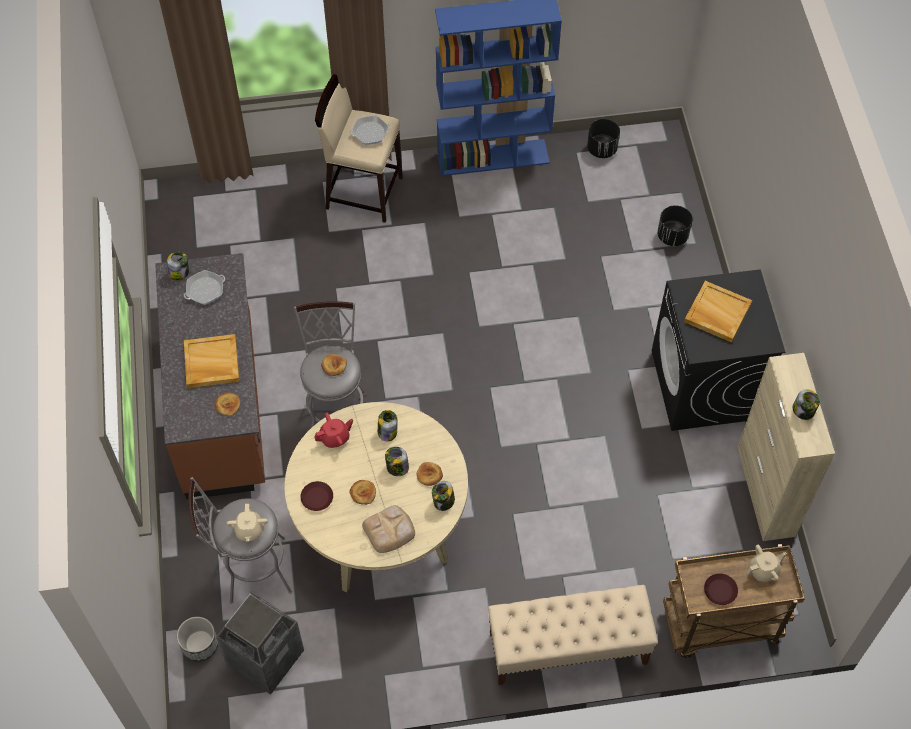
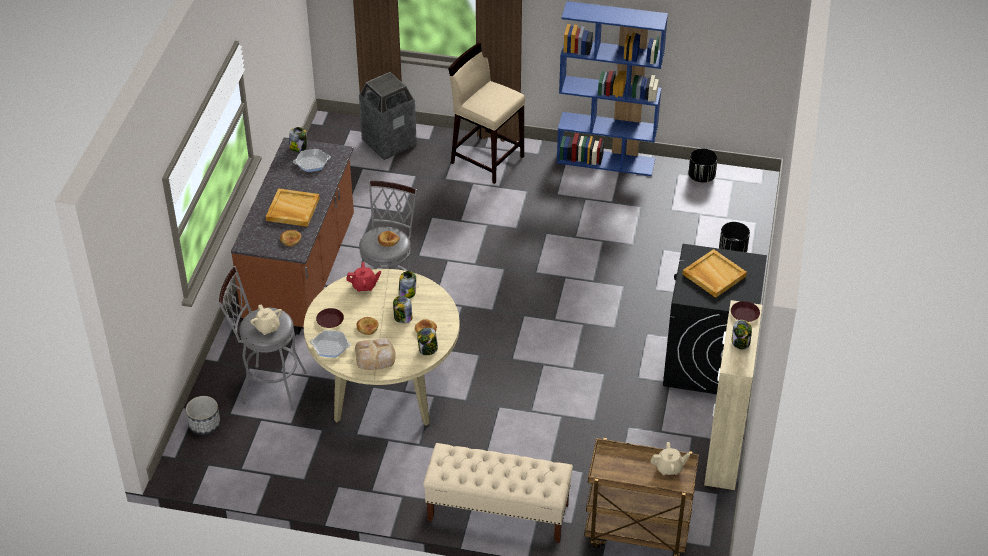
camera: 20 degrees right, 15 degrees down
trash can [216,592,304,695] -> trash can moved to [359,72,417,160]
beige teapot [227,504,268,542] -> beige teapot turned 45 degrees counterclockwise [250,304,282,335]
frying pan [349,115,391,145] -> frying pan moved to [310,330,351,358]
brown plate [704,573,738,605] -> brown plate moved to [731,301,760,322]

